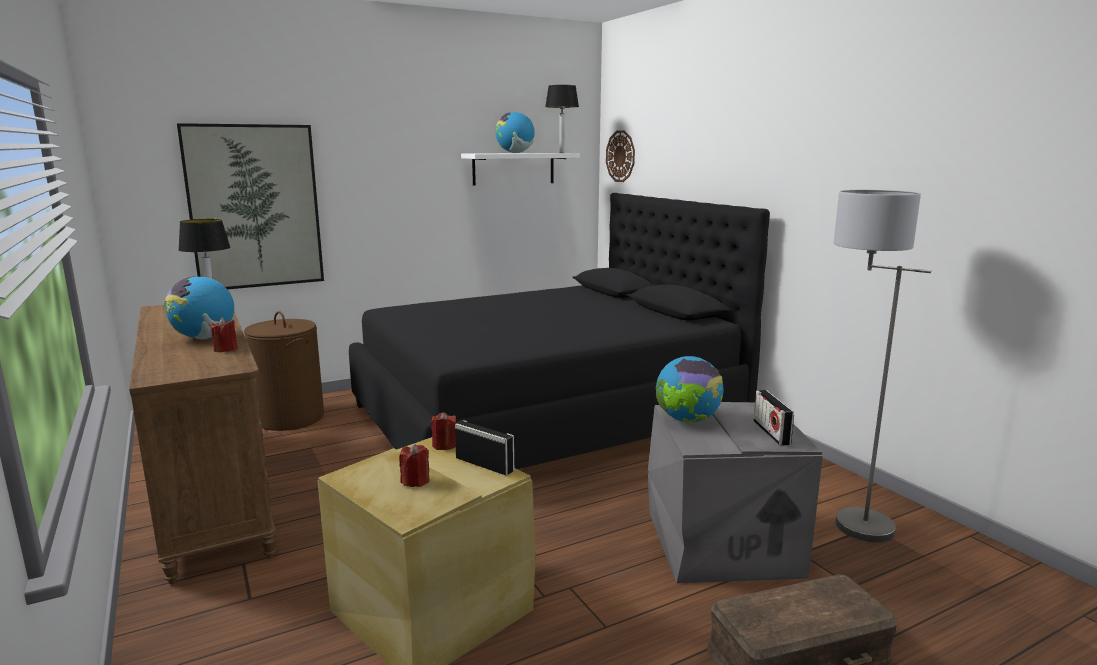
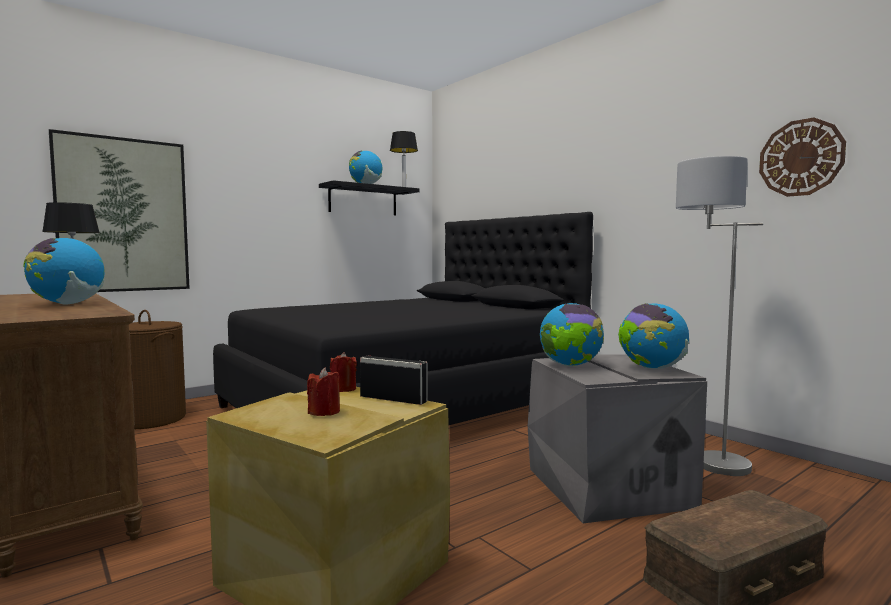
camera: 10 degrees left, 10 degrees down
red candle [211,318,238,352] -> none
white shelf [461,153,580,186] -> black shelf [319,180,420,215]
wall clock [606,130,635,182] -> wall clock moved to [759,118,846,197]
radio [754,390,794,445] -> globe [618,303,689,369]

